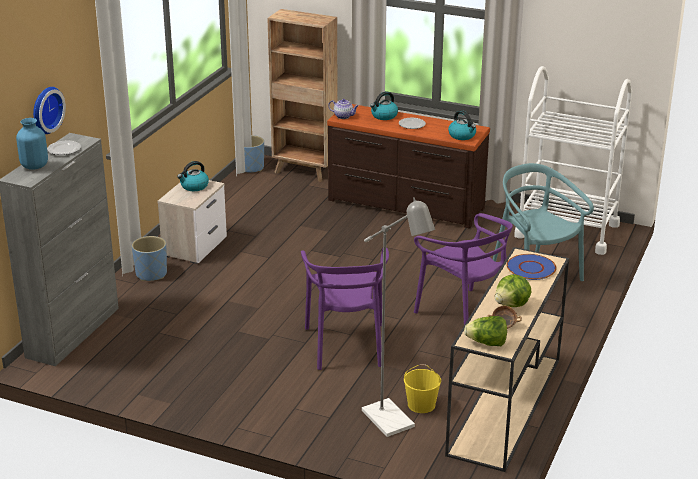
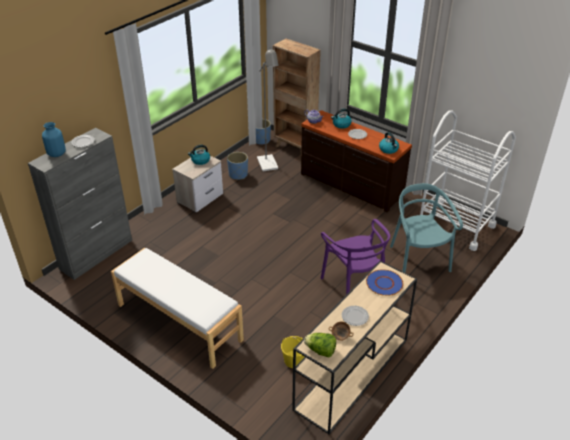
camera: 15 degrees right, 10 degrees up
wall clock [33,87,66,134] -> none
blue planter [132,236,167,281] -> blue planter moved to [227,152,248,180]
purple chair [301,247,389,370] -> none
grey floor lamp [362,197,435,437] -> grey floor lamp moved to [257,49,279,171]
lettuce [495,274,531,307] -> plate [342,306,369,326]
none -> white bench [111,248,244,369]

